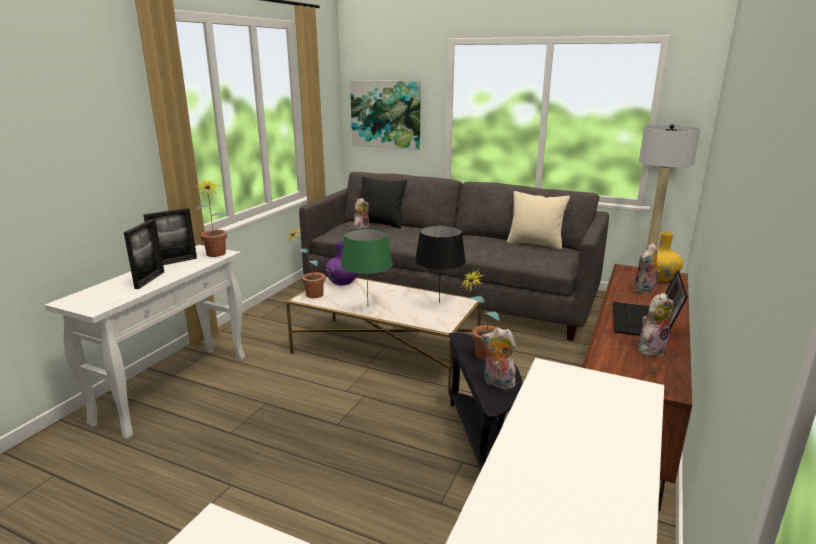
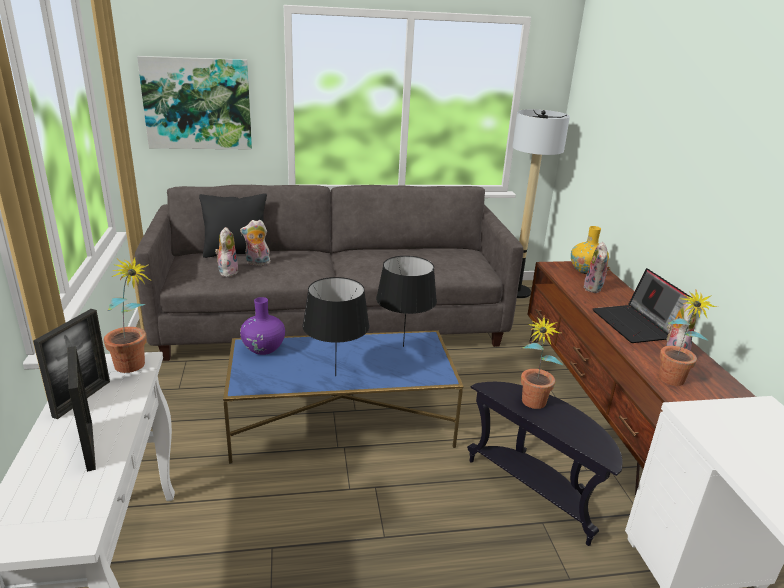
camera: 35 degrees left, 5 degrees up
potted plant [286,227,325,298] -> potted plant moved to [659,290,718,386]
white coffee table [286,276,481,393] -> blue coffee table [223,330,463,464]
green table lamp [341,228,393,302] -> black table lamp [302,277,369,376]
plush toy [482,327,516,389] -> plush toy moved to [240,220,270,267]
beige pillow [507,191,570,250] -> none

